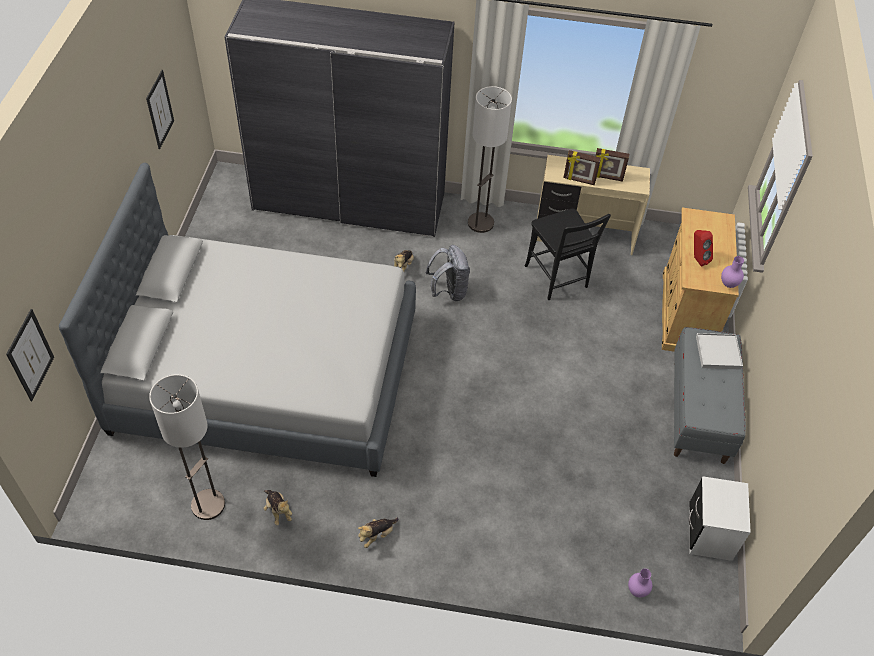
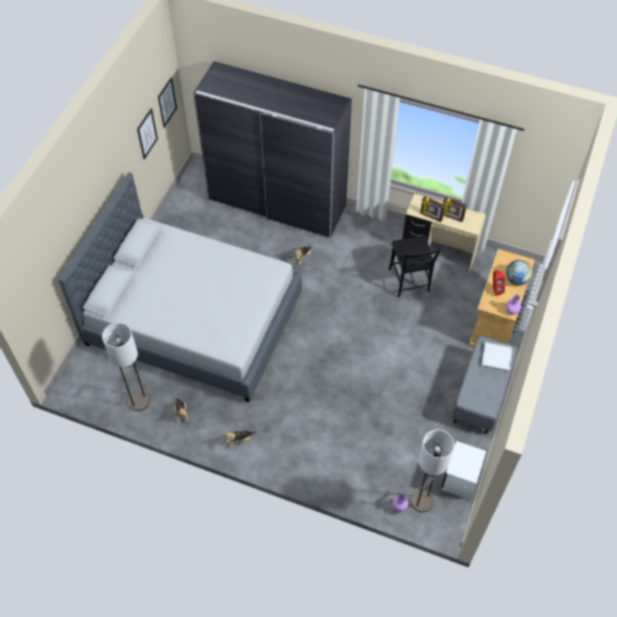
camera: 15 degrees right, 5 degrees up
picture [6,309,54,401] -> picture moved to [158,77,177,128]
grey backpack [426,245,470,301] -> none
floor lamp [468,86,512,233] -> floor lamp moved to [411,429,455,512]
none -> globe [506,260,532,285]

